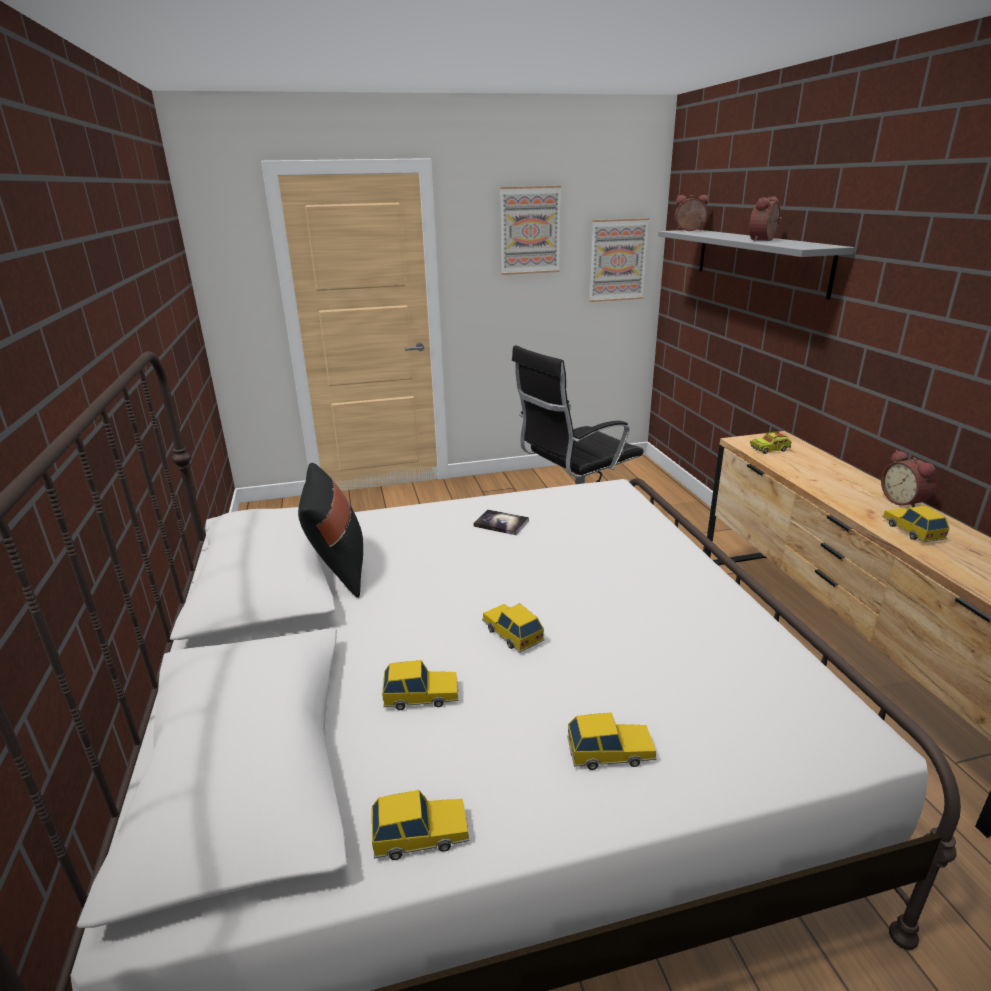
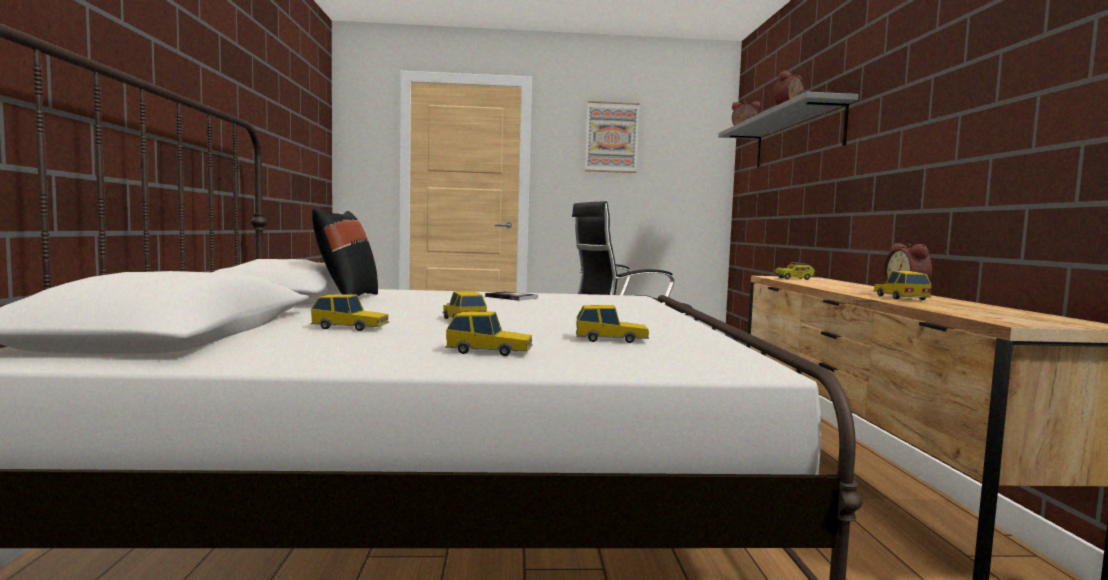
camera: 10 degrees right, 20 degrees down
toy car [372,790,469,860] -> toy car moved to [576,305,649,343]
picture [589,218,649,302] -> none

